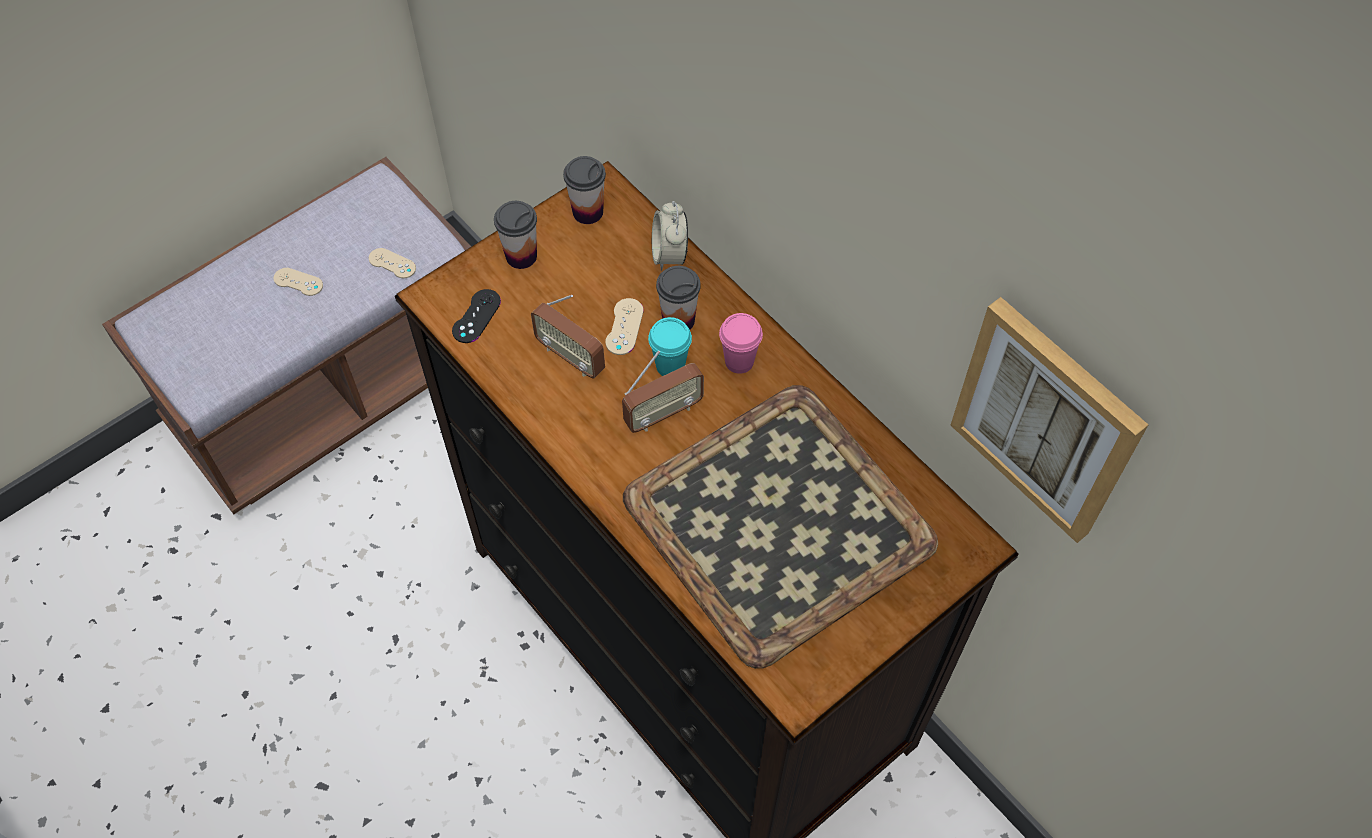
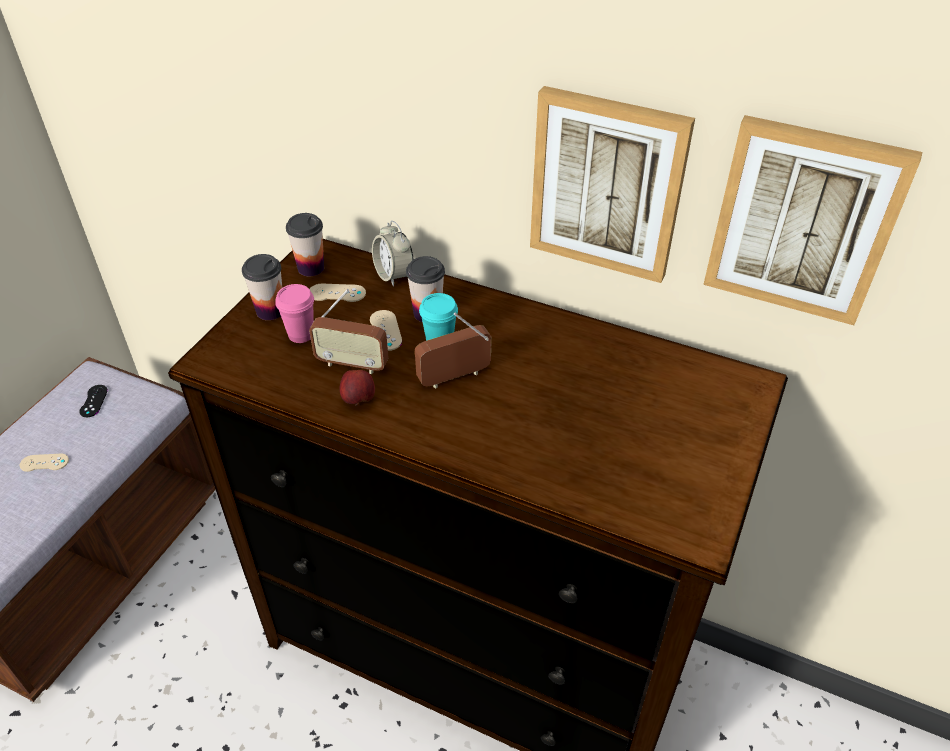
camera: 25 degrees left, 15 degrees down
beige game controller [369,248,416,278] -> beige game controller moved to [310,284,366,302]
black game controller [452,289,501,343] -> black game controller moved to [79,385,108,417]
radio [622,350,704,433] -> radio turned 150 degrees counterclockwise [415,313,491,388]
tray [623,385,938,669] -> none
pink cup [719,313,763,374] -> pink cup moved to [275,284,314,343]
none -> apple [339,370,375,406]
none -> picture [530,86,695,283]

